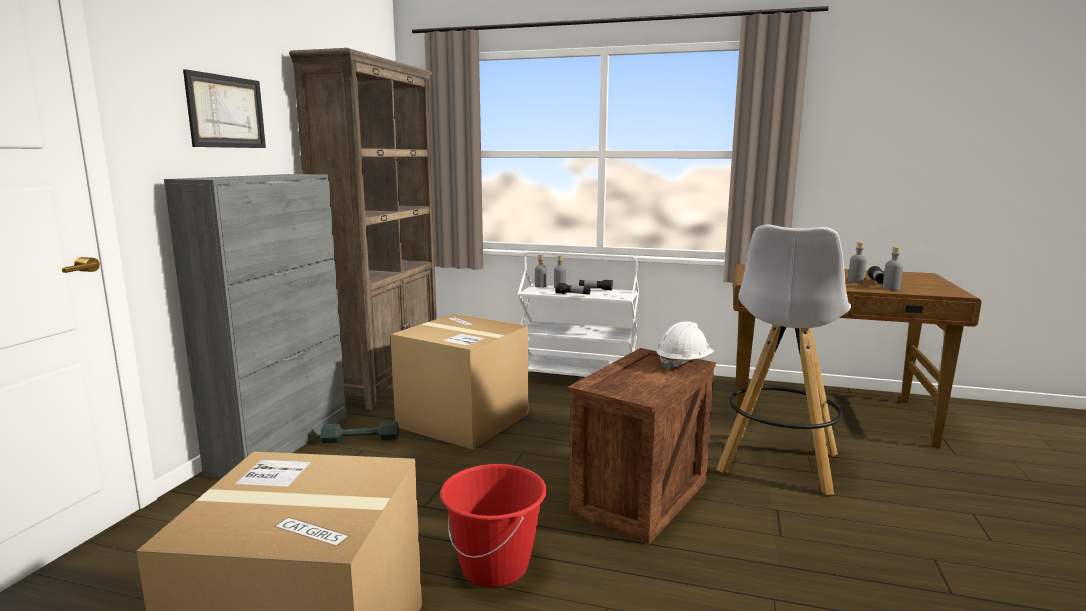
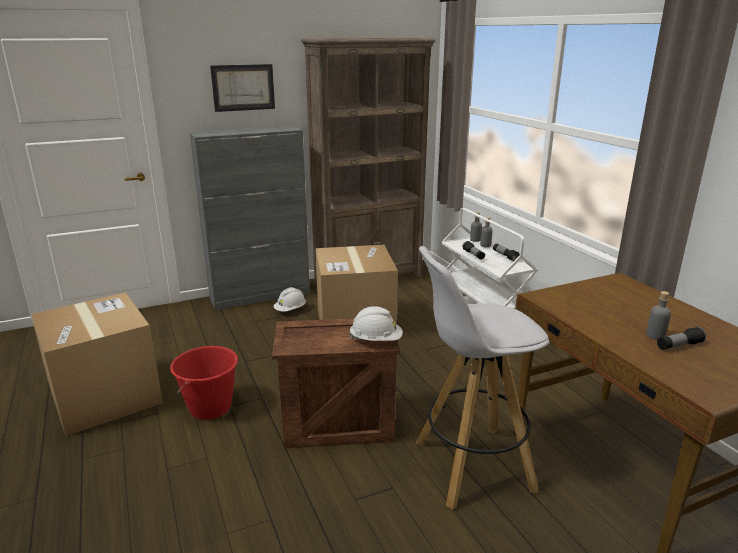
camera: 50 degrees right, 10 degrees up
grey dumbbell [321,421,399,443] -> white hard hat [274,287,306,312]
grey bottle [882,247,903,290] -> none

